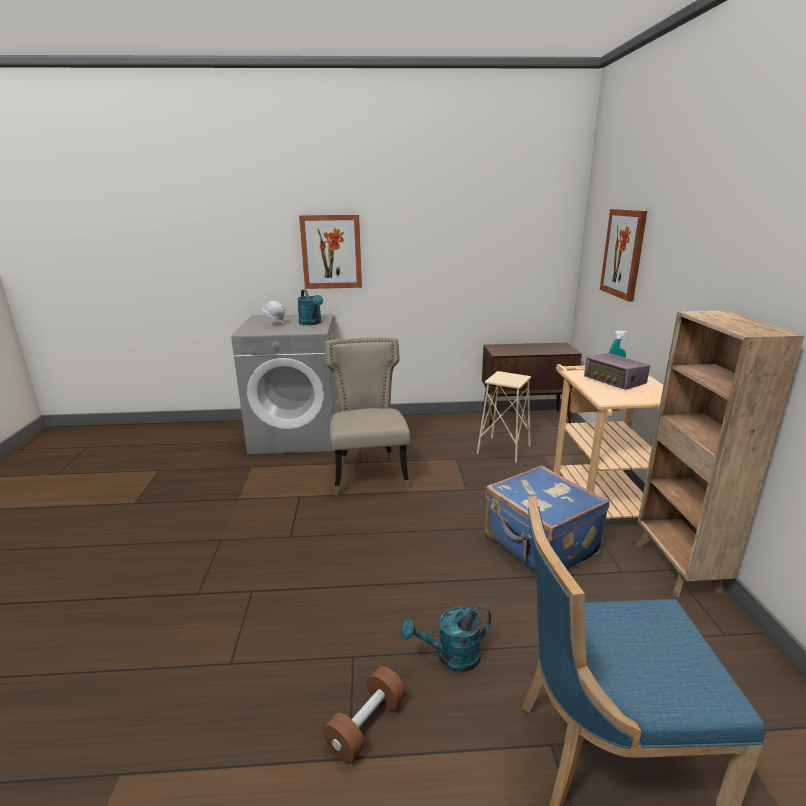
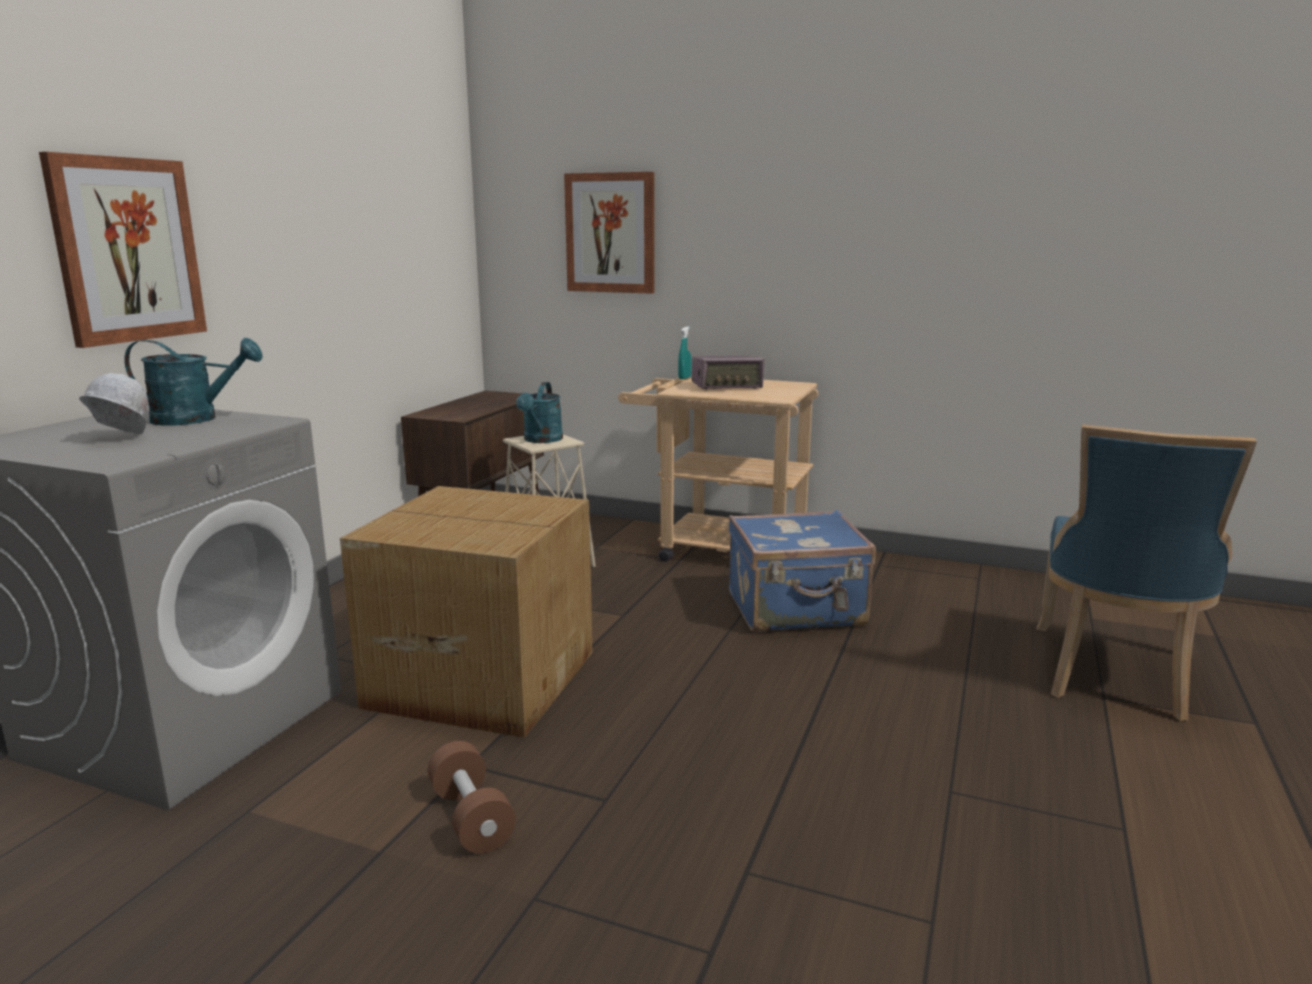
camera: 65 degrees left, 5 degrees down
brown dumbbell [323,666,406,763] -> brown dumbbell moved to [428,741,516,853]
beige chair [325,337,410,496] -> cardboard box [340,486,593,738]
turquoise watering can [401,605,492,672] -> turquoise watering can moved to [516,382,563,443]
brown bookcase [635,310,804,598] -> none

